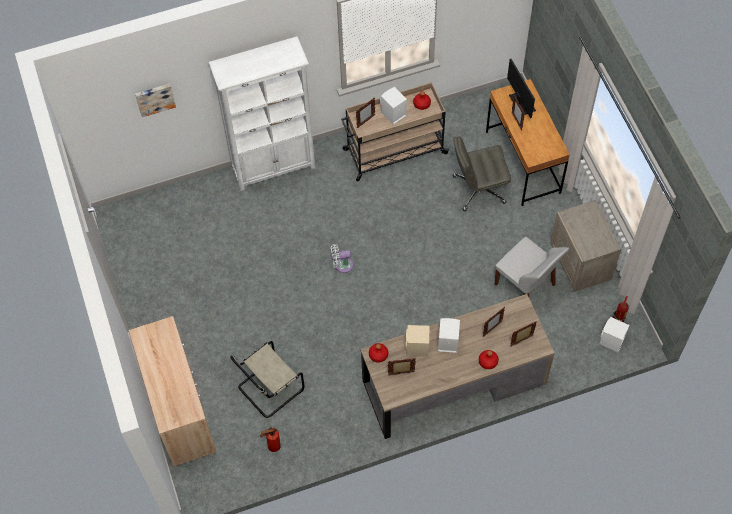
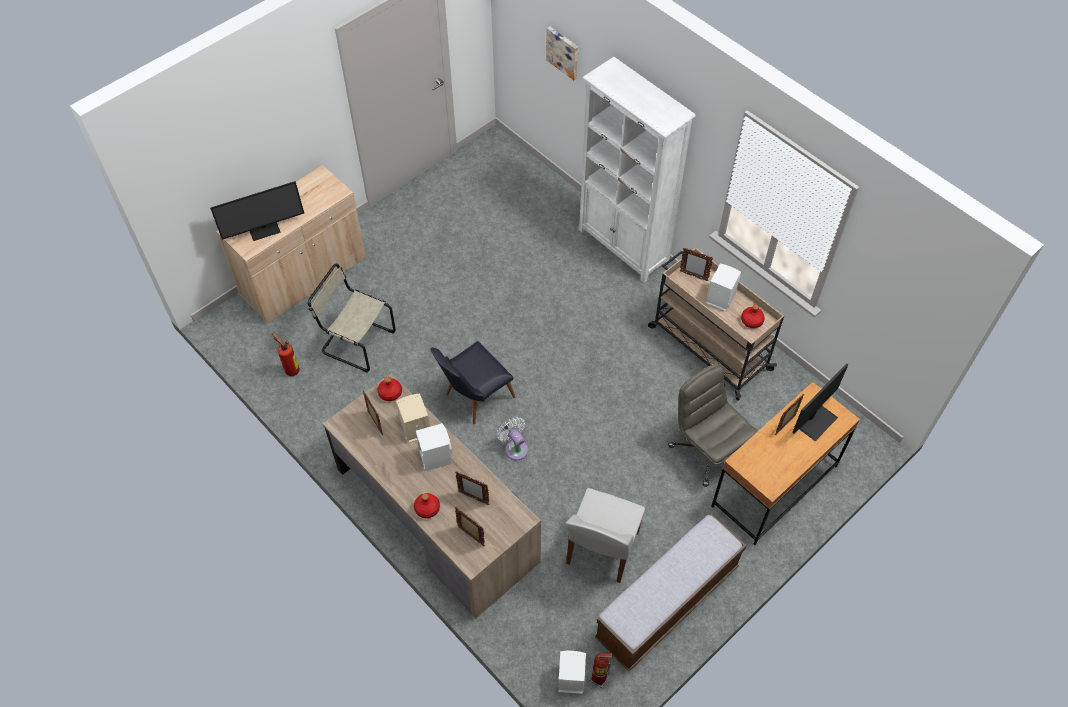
camera: 65 degrees right, 5 degrees down
white fan [331,244,353,273] -> white fan moved to [497,417,528,460]
beige nightstand [550,200,621,292] -> bench [595,514,747,671]
none -> monitor [210,181,304,241]
none -> black chair [431,341,516,424]

